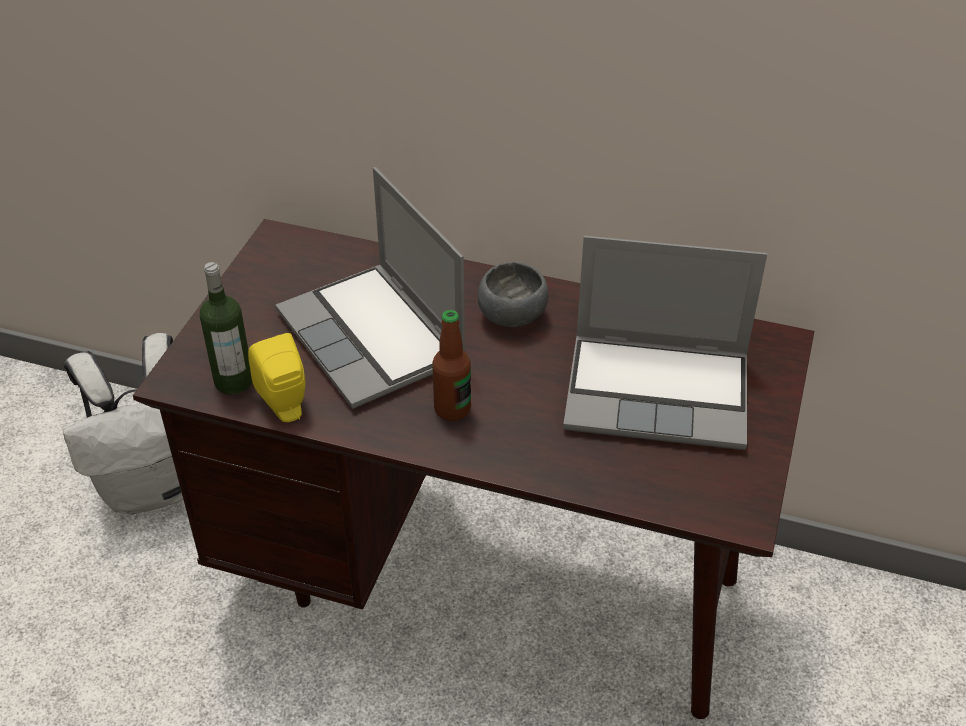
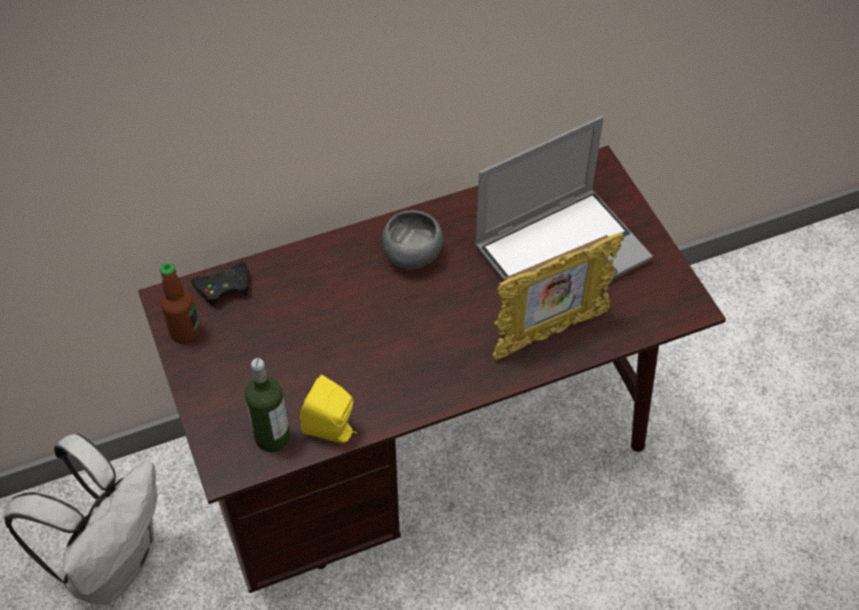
camera: 40 degrees left, 10 degrees up
laptop [275,167,465,409] -> none
bottle [432,310,471,421] -> bottle moved to [160,263,200,344]
none -> black game controller [191,262,249,307]
none -> picture frame [492,232,624,360]

